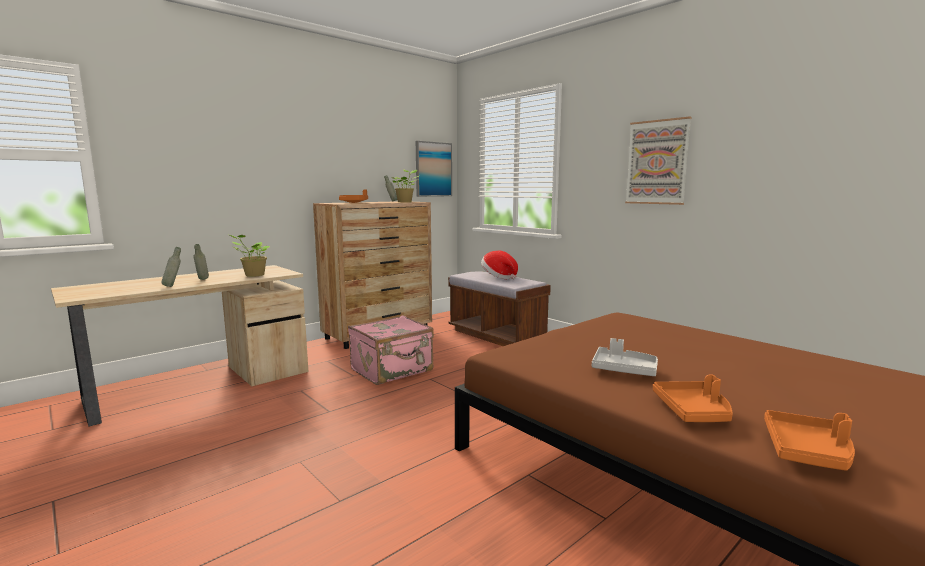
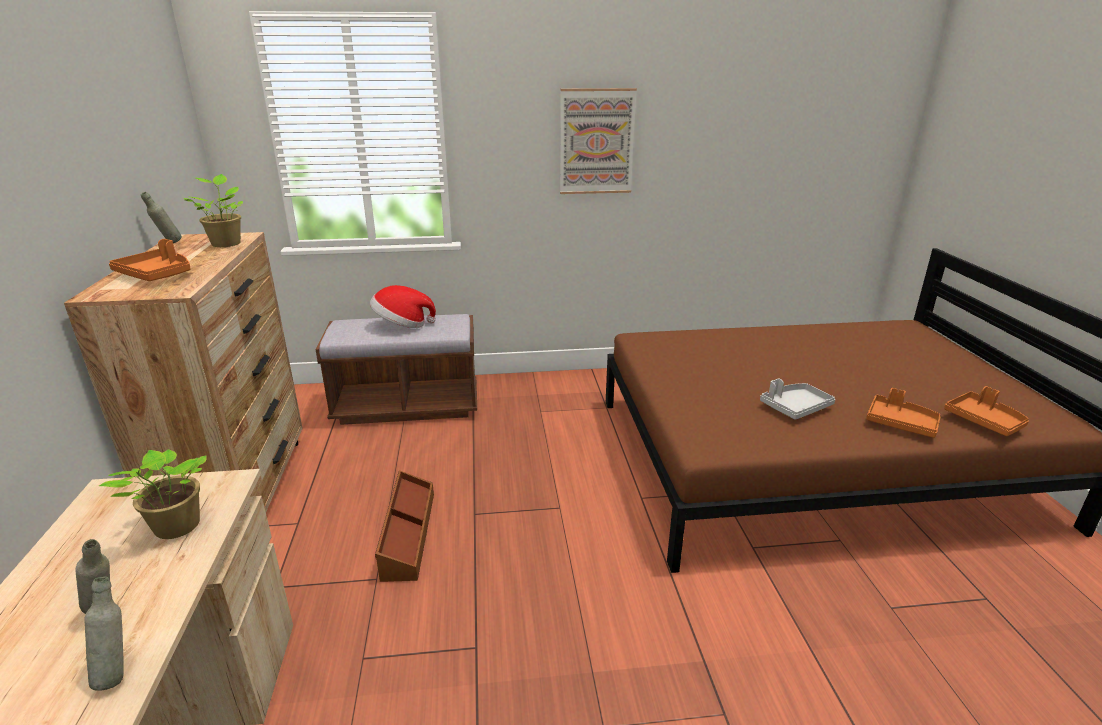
camera: 55 degrees left, 15 degrees up
pink suitcase [348,315,434,385] -> brown storage box [375,470,434,582]
picture [416,141,452,197] -> none

